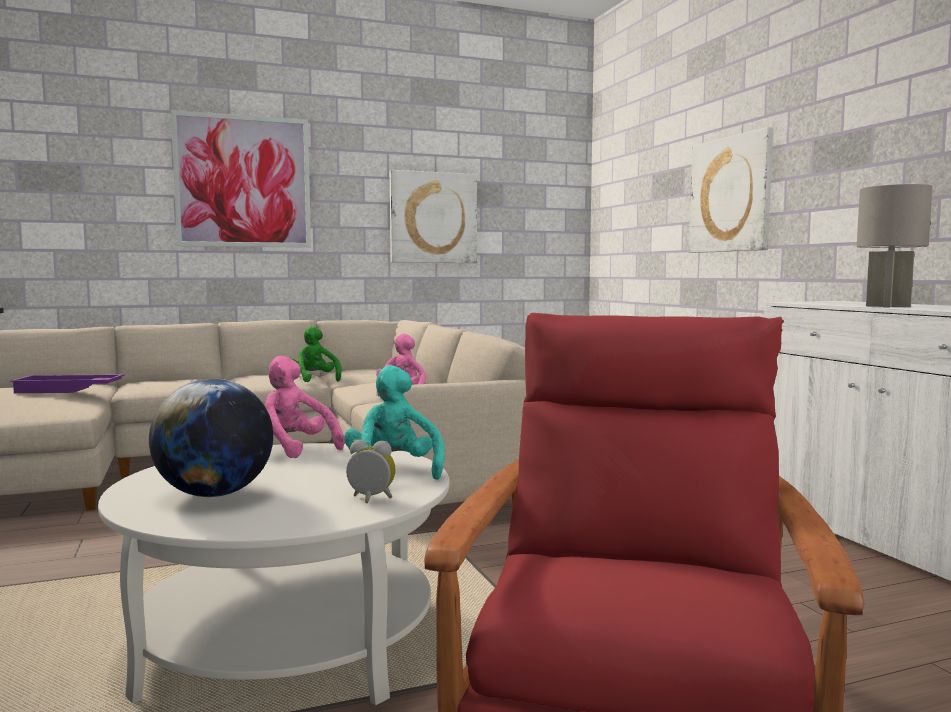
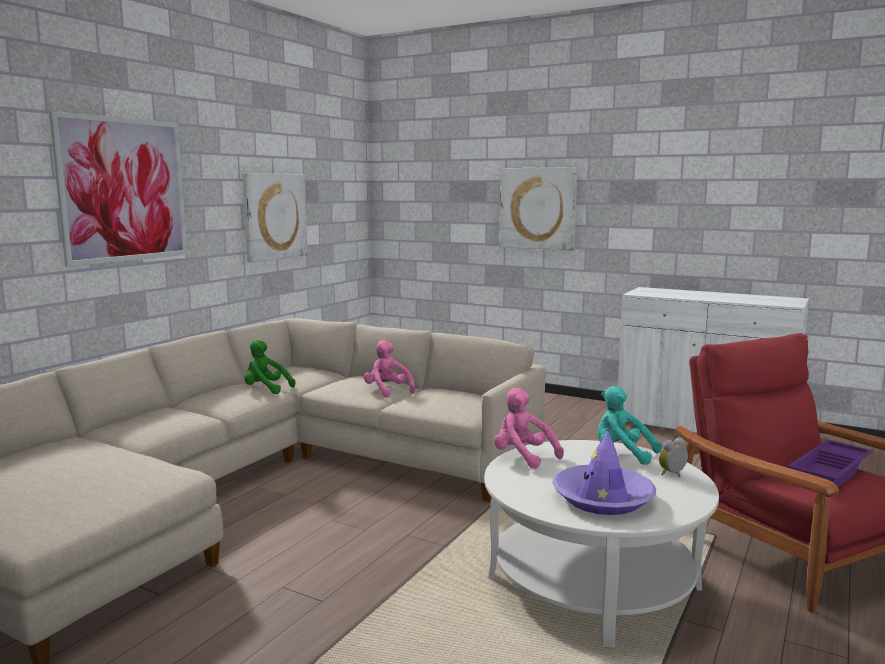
camera: 40 degrees left, 5 degrees up
purple tray [10,374,124,393] -> purple tray moved to [787,440,873,487]
globe [149,379,273,497] -> purple hat [552,432,656,515]
pink plush toy [265,356,345,458] -> pink plush toy turned 45 degrees clockwise [494,388,564,469]
grey table lamp [857,184,933,308] -> none

